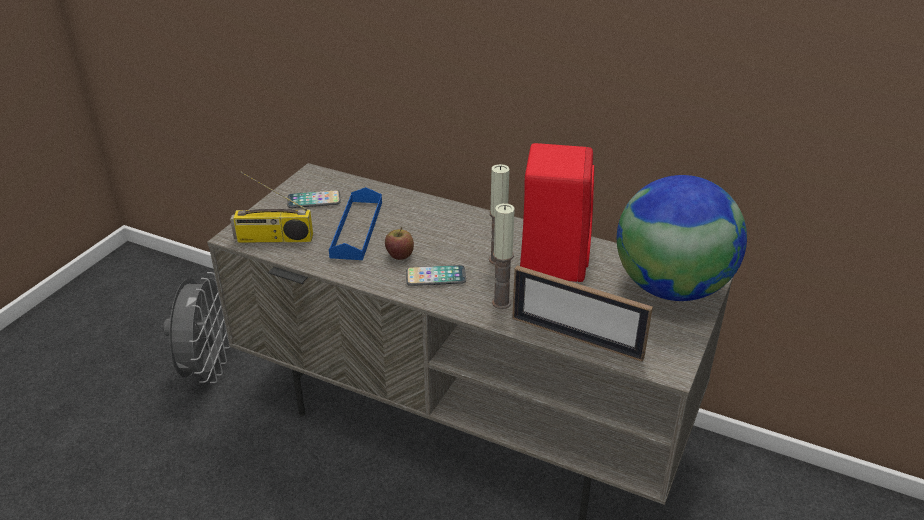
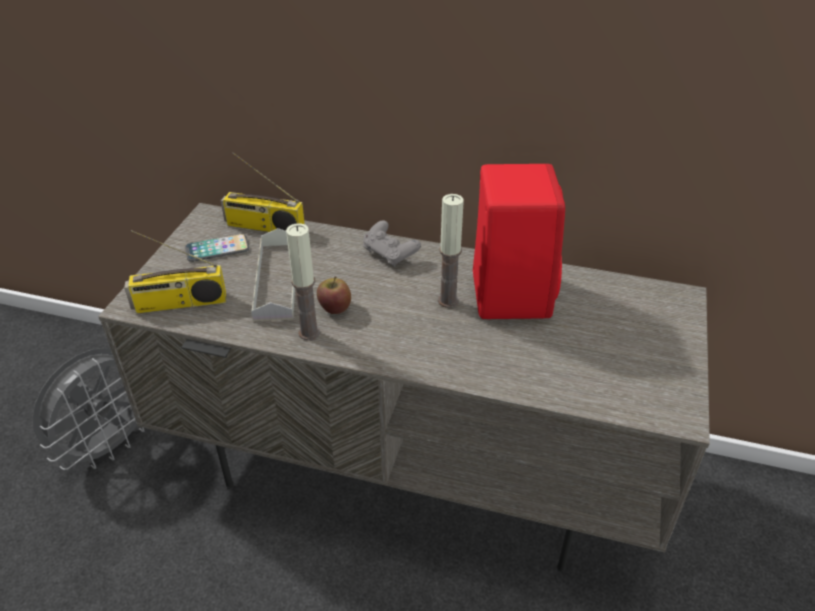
camera: 10 degrees left, 5 degrees up
grey fan [163,272,230,383] -> grey fan turned 45 degrees clockwise [32,348,144,470]
blue tray [329,187,382,260] -> grey tray [251,228,295,321]
phone [406,265,466,286] -> none
candle [492,203,515,309] -> candle moved to [286,223,320,340]
picture frame [512,265,653,362] -> none
globe [617,175,747,301] -> none
none -> radio [221,152,305,232]
none -> grey game controller [363,220,421,267]

